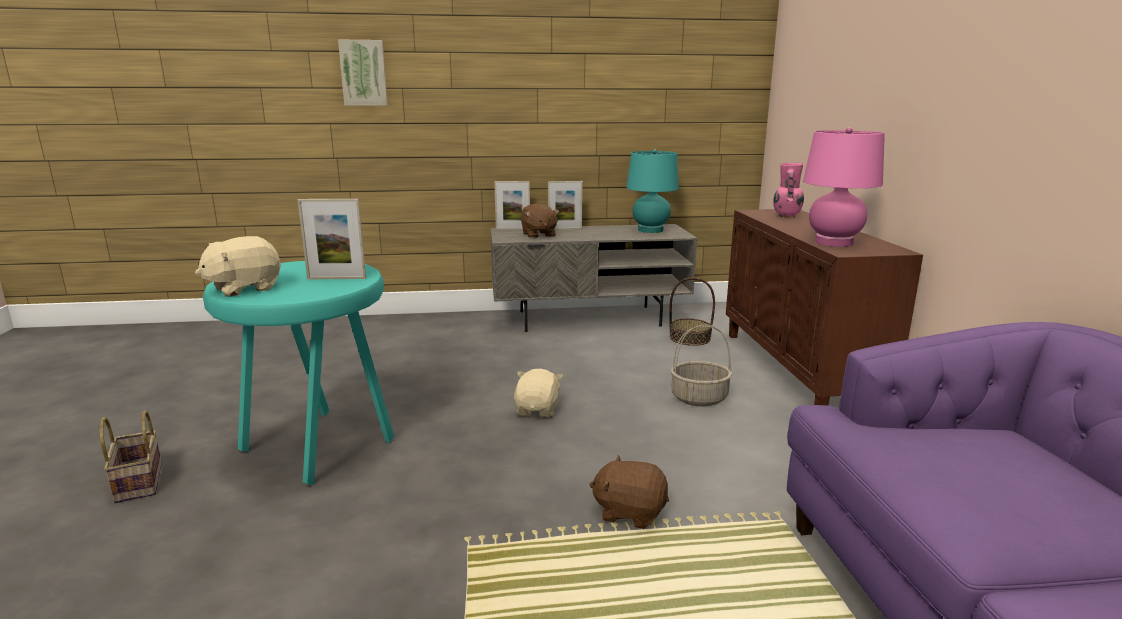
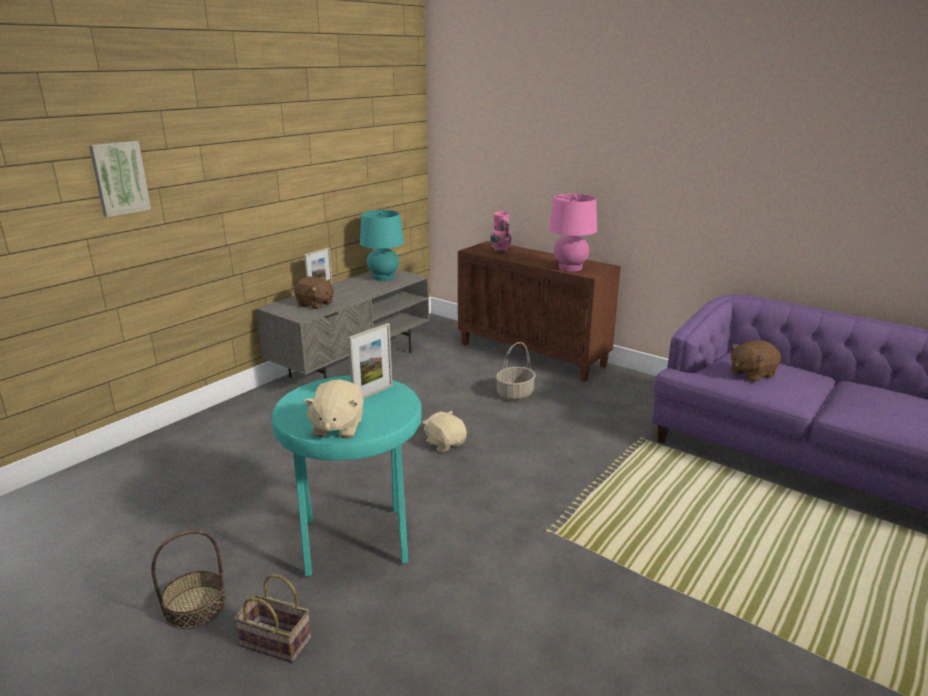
camera: 45 degrees left, 5 degrees up
picture frame [494,181,530,230] -> none
brown plush toy [589,455,669,529] -> brown plush toy moved to [731,341,781,382]
basket [670,277,715,346] -> basket moved to [151,530,226,629]

